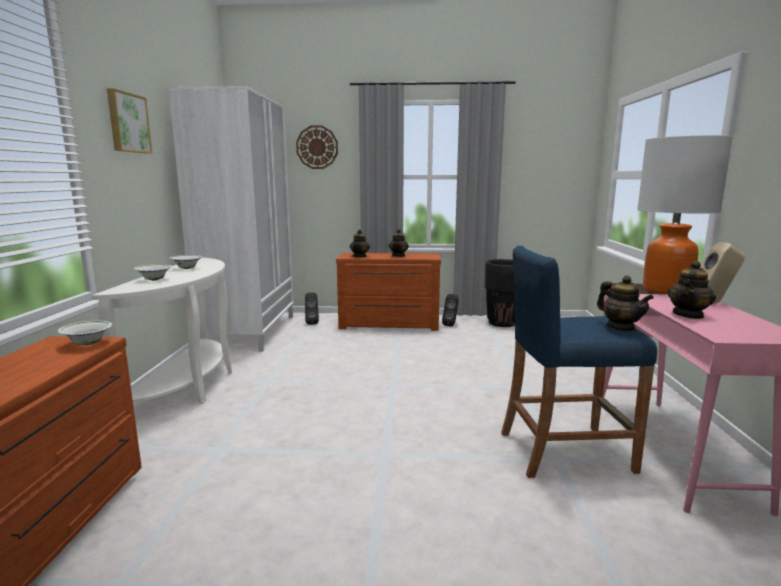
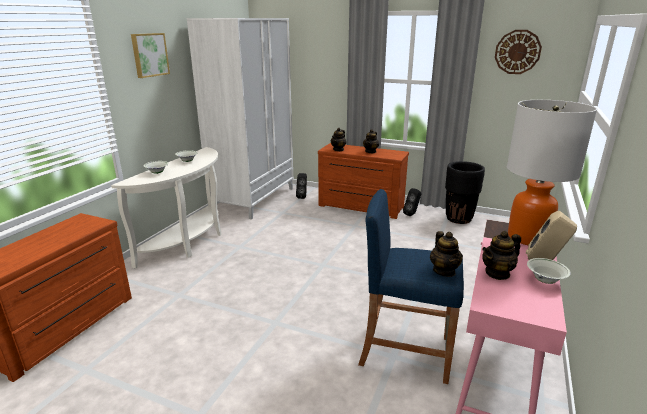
camera: 20 degrees right, 10 degrees up
white bowl [58,321,112,345] -> white bowl moved to [527,258,571,284]
wall clock [296,125,338,169] -> wall clock moved to [495,30,542,74]

